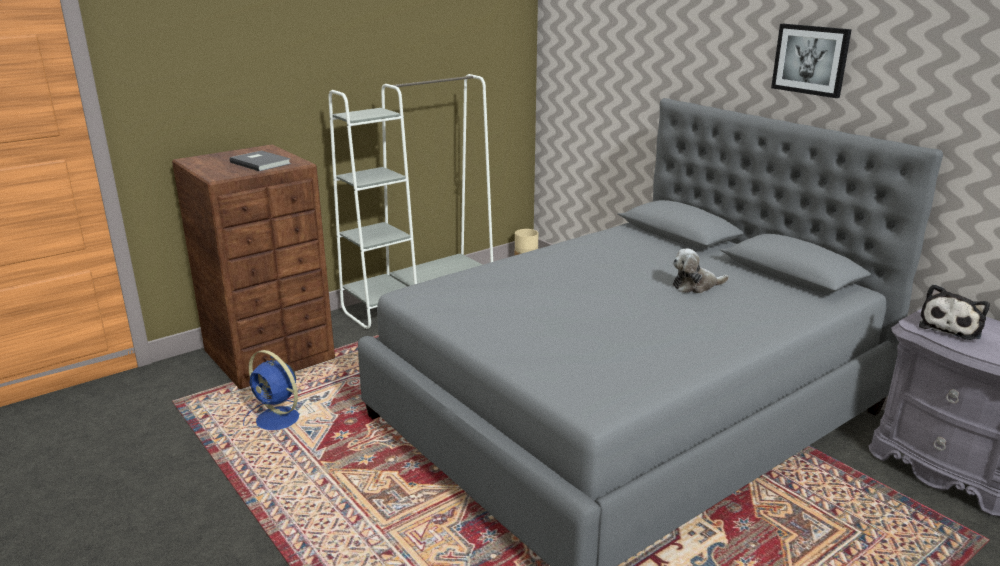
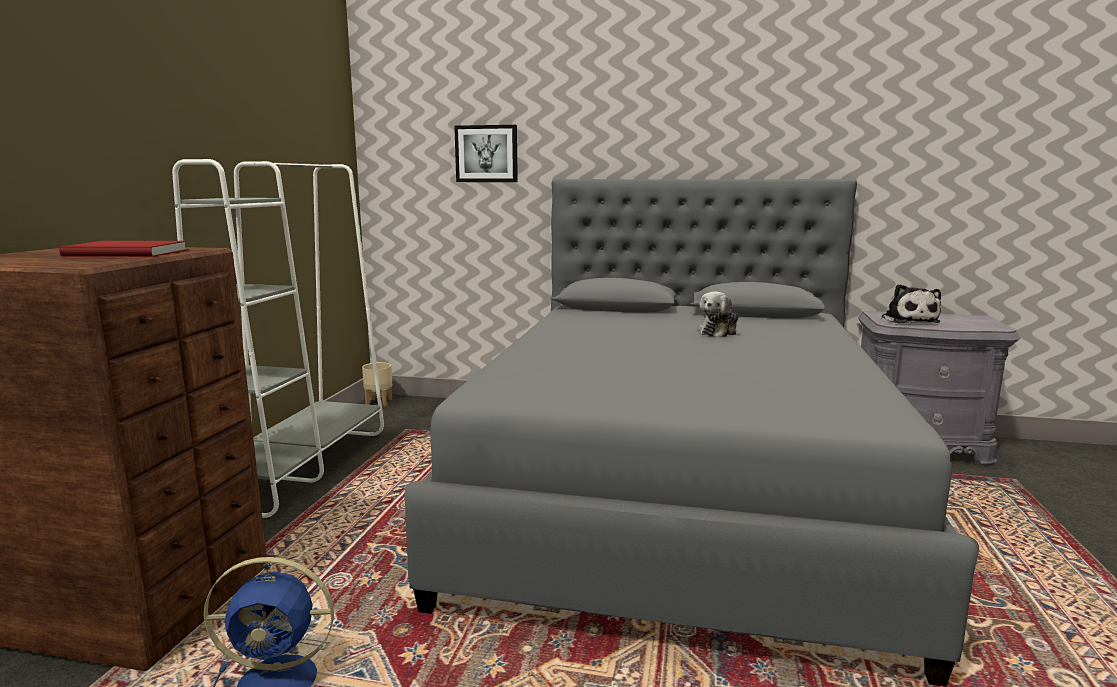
camera: 40 degrees left, 10 degrees down
grey book [229,151,291,171] -> red book [59,241,188,257]
picture [771,24,852,98] -> picture moved to [454,125,518,182]

